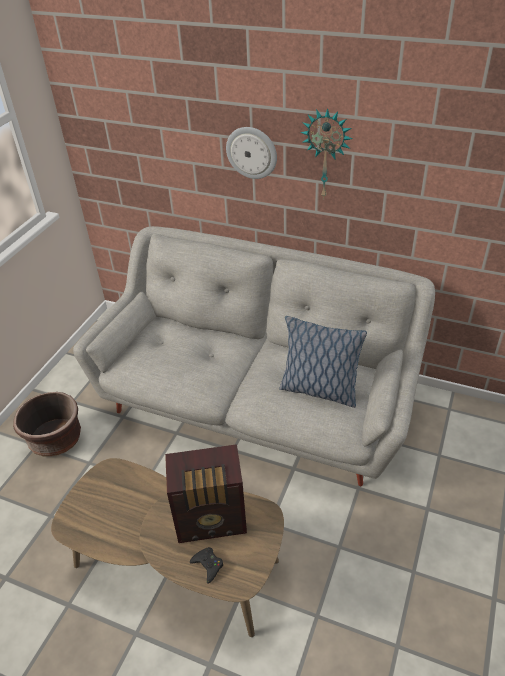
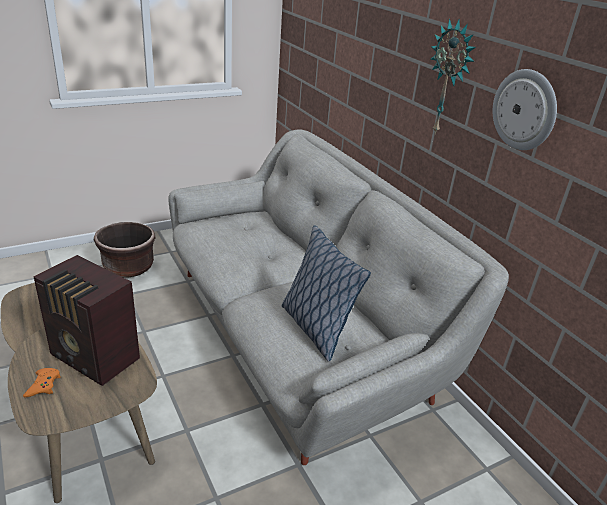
camera: 35 degrees right, 10 degrees down
black game controller [190,547,223,584] -> orange game controller [23,368,61,397]
wall clock [226,127,277,179] -> wall clock moved to [493,69,557,150]

